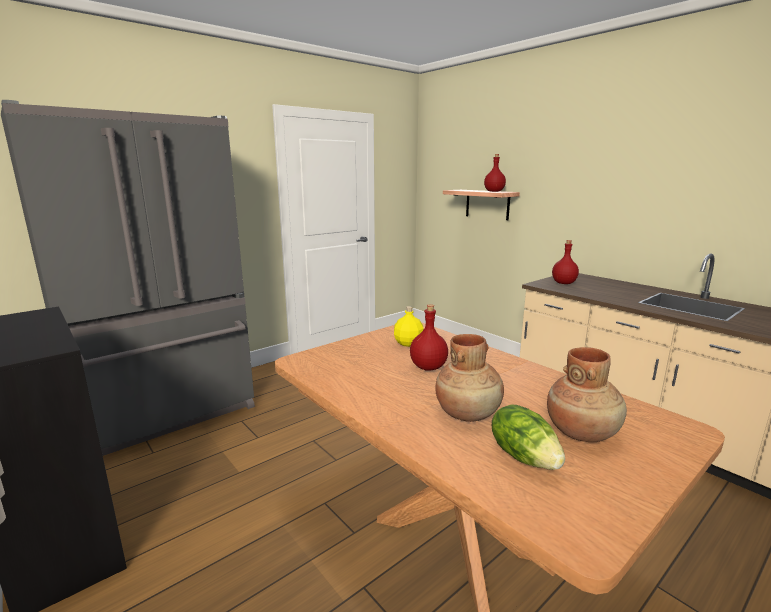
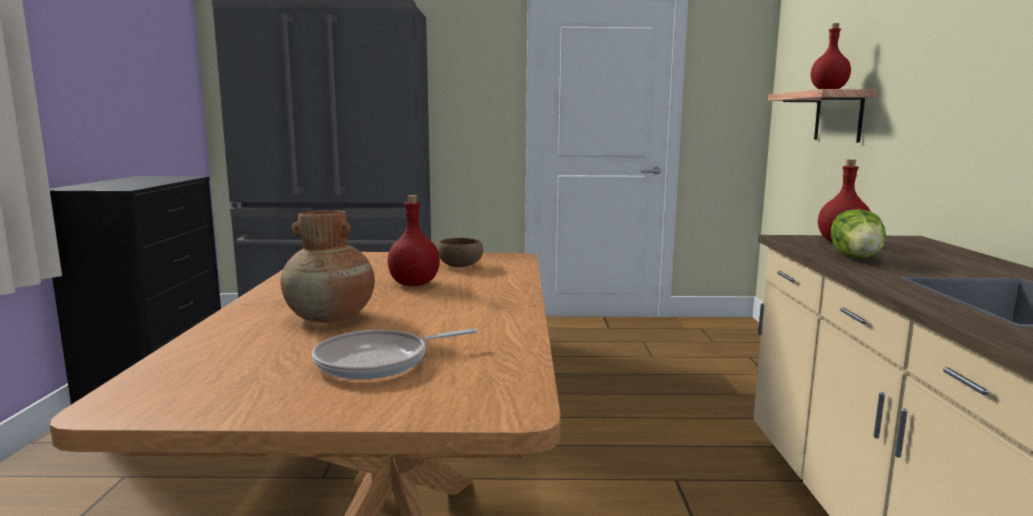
camera: 40 degrees right, 5 degrees down
yellow bottle [394,306,424,347] -> brown bowl [438,238,483,267]
lettuce [492,404,565,470] -> lettuce moved to [831,209,886,258]
brown vase [547,347,627,442] -> frying pan [312,328,477,380]

